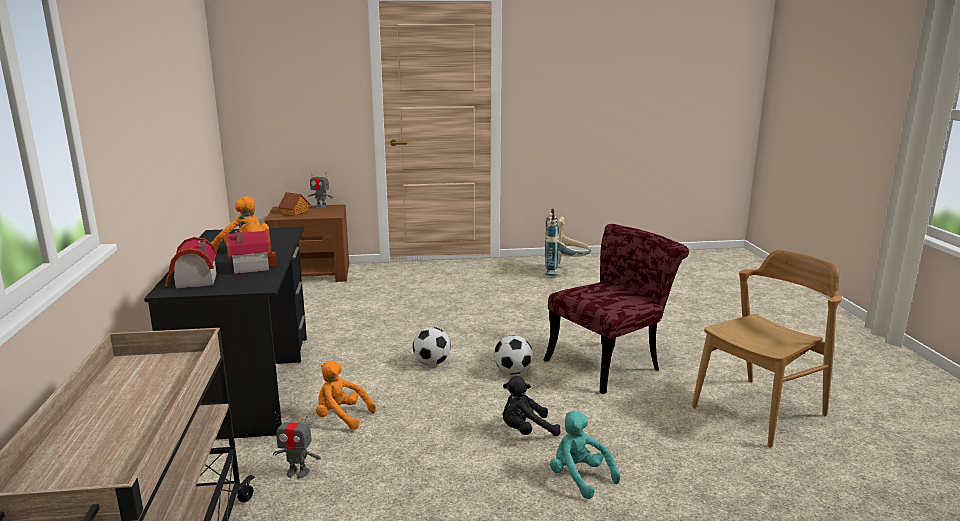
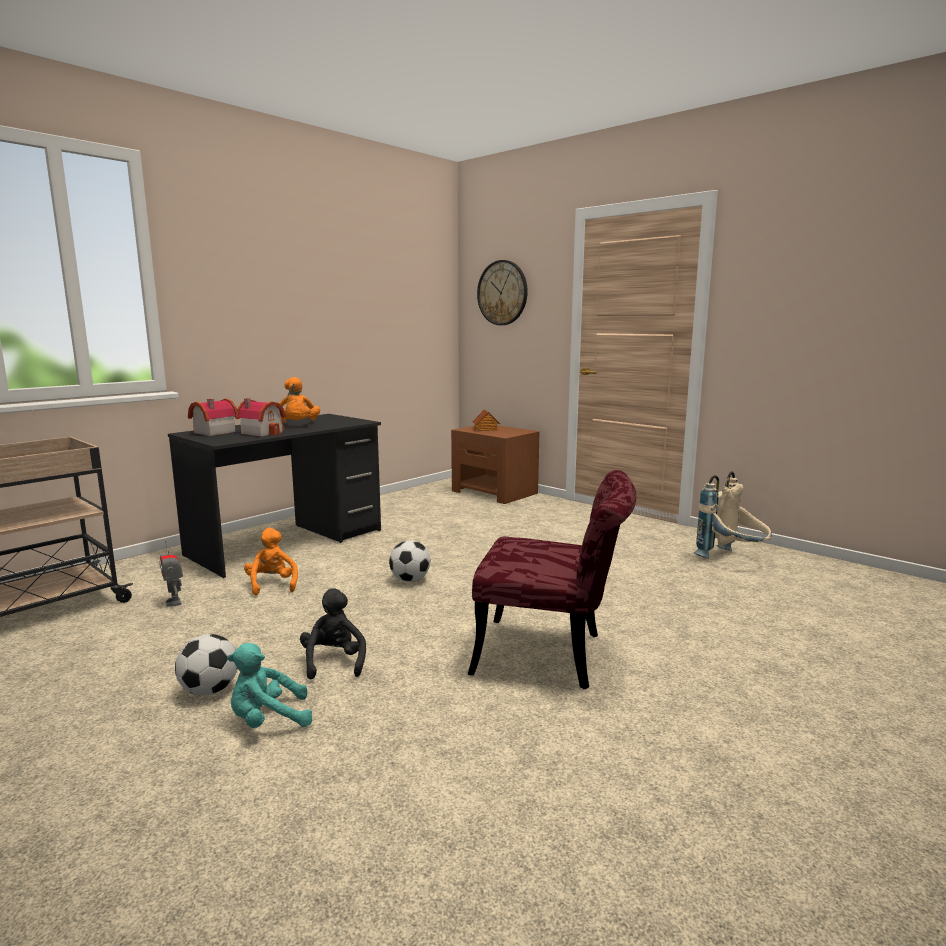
camera: 50 degrees right, 5 degrees down
toy robot [308,169,334,209] -> none
football [494,335,533,374] -> football moved to [175,634,238,696]
black plush toy [502,376,561,436] -> black plush toy turned 45 degrees clockwise [300,588,366,679]
turquoise plush toy [550,411,620,499] -> turquoise plush toy turned 120 degrees counterclockwise [227,643,312,728]
brown chair [692,250,842,448] -> none
none -> wall clock [477,260,528,325]

